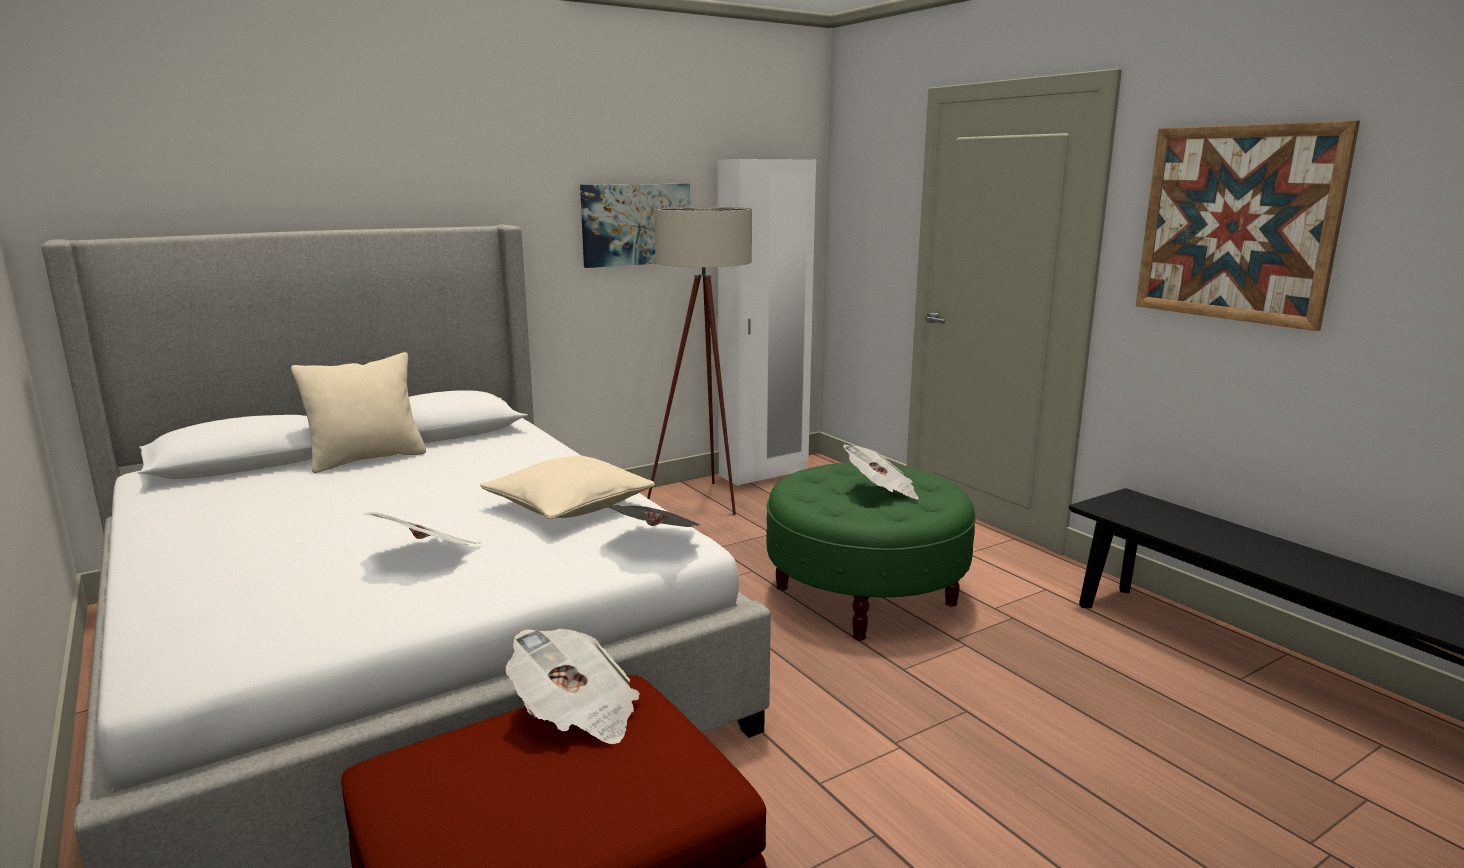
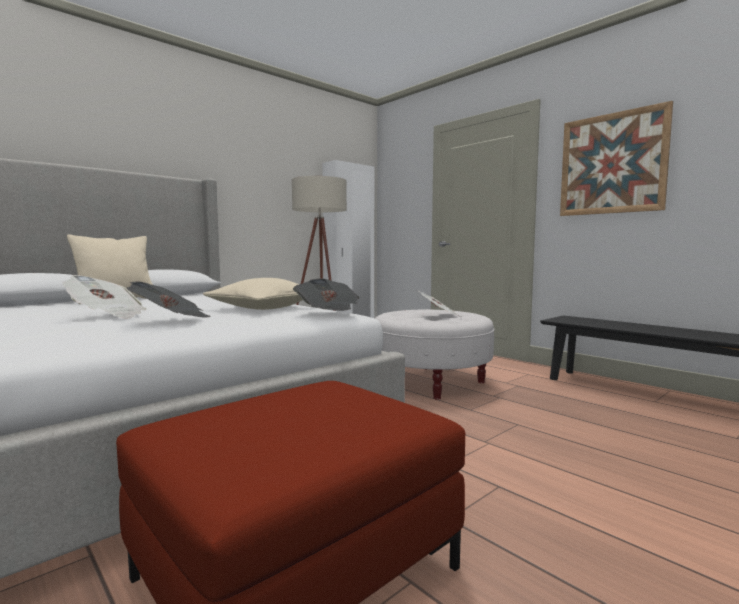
camera: 10 degrees left, 10 degrees down
newspaper [505,629,640,744] -> newspaper moved to [62,275,146,319]
picture [580,184,690,268] -> none
green ottoman [766,463,976,641] -> white ottoman [375,309,494,400]

